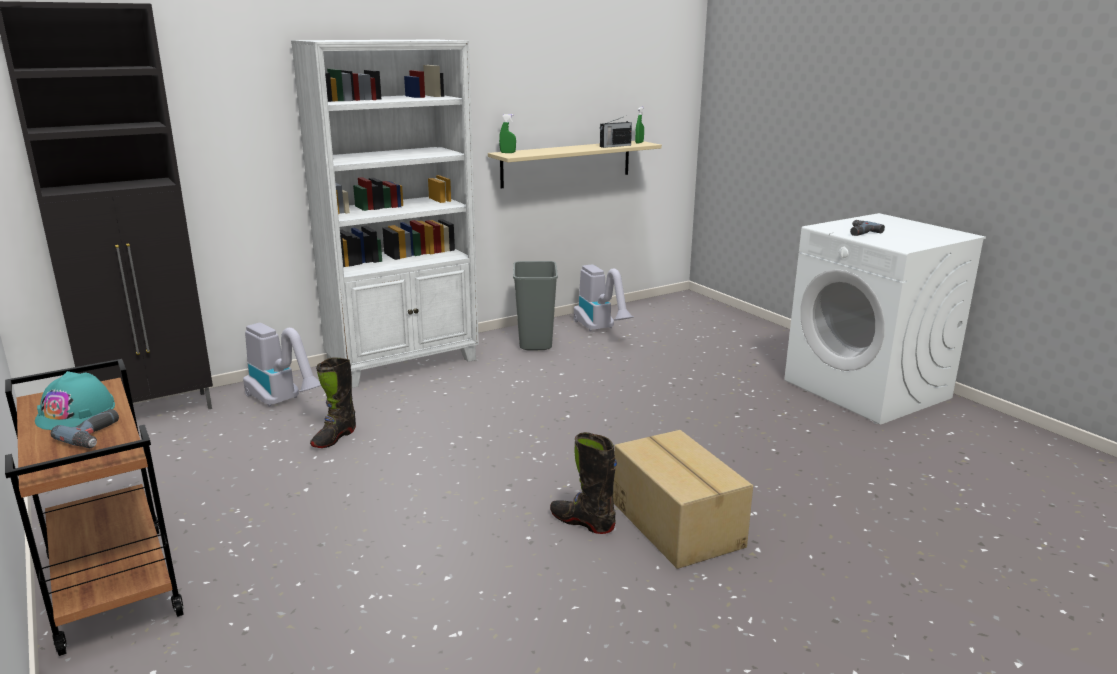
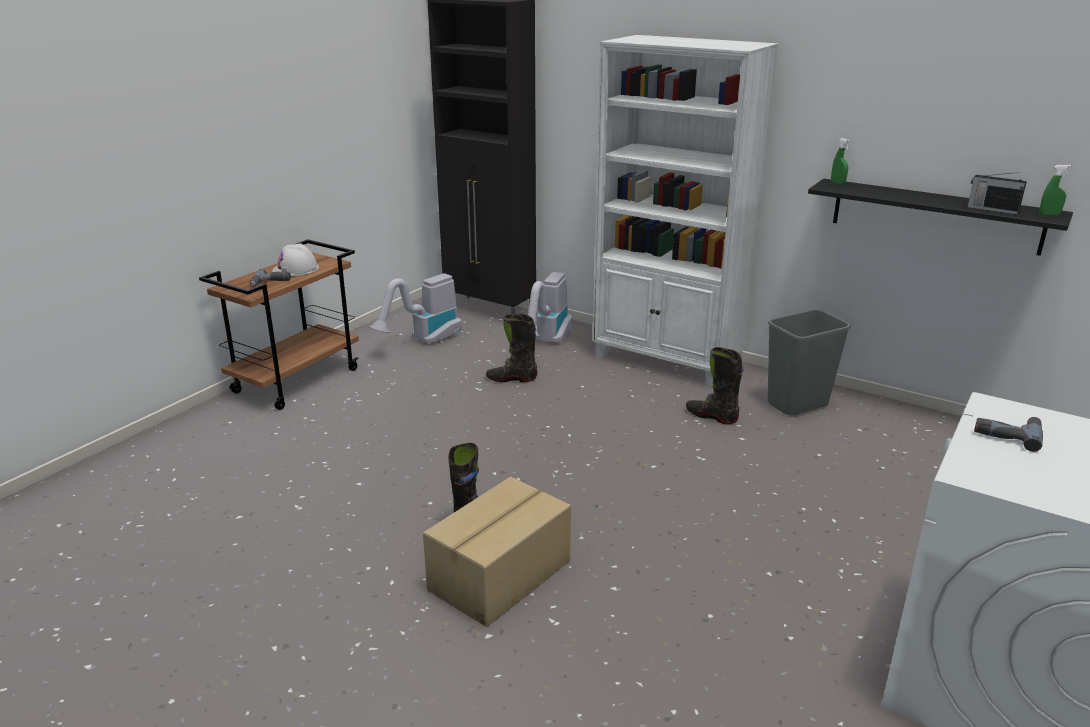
camera: 65 degrees right, 5 degrees up
turquoise hard hat [35,371,115,430] -> white hard hat [272,243,319,276]
beige shelf [488,141,662,188] -> black shelf [808,179,1073,256]
vacuum cleaner [574,265,634,331] -> vacuum cleaner moved to [369,273,462,345]
none -> black boot [686,347,743,424]

